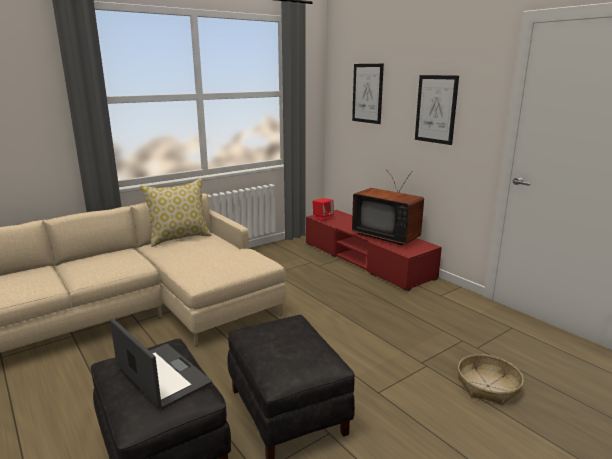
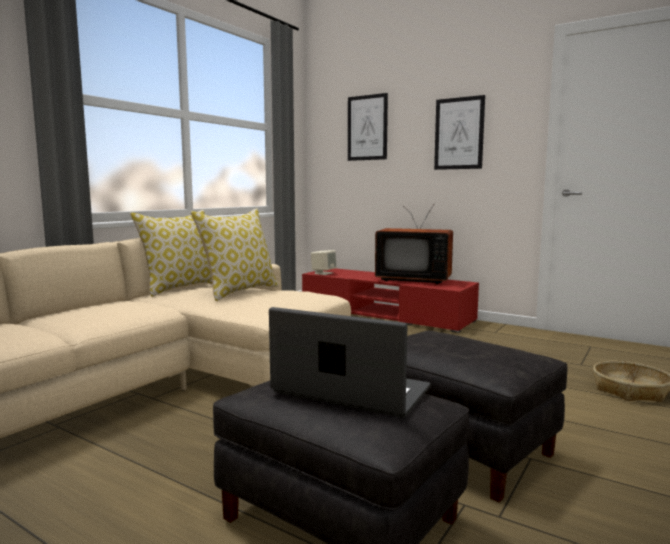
camera: 20 degrees left, 10 degrees down
red speaker [312,198,334,221] -> beige speaker [311,250,337,275]
none -> pillow [191,208,279,301]

